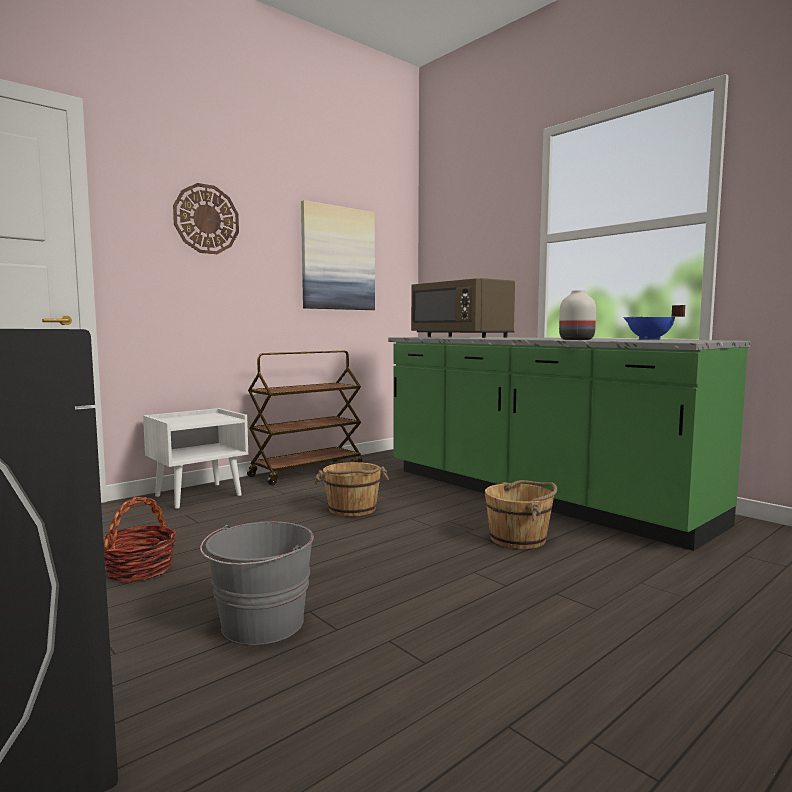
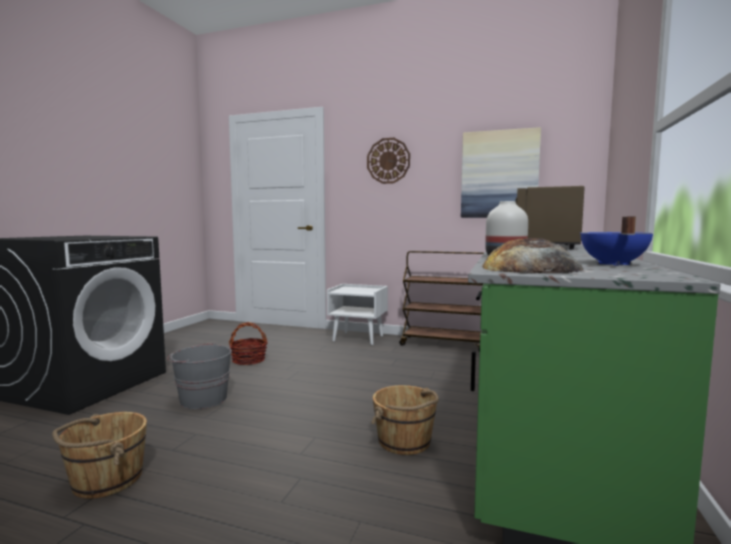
camera: 60 degrees right, 0 degrees up
brown bucket [314,462,389,517] -> brown bucket moved to [52,412,147,499]
none -> bread [482,238,583,273]

